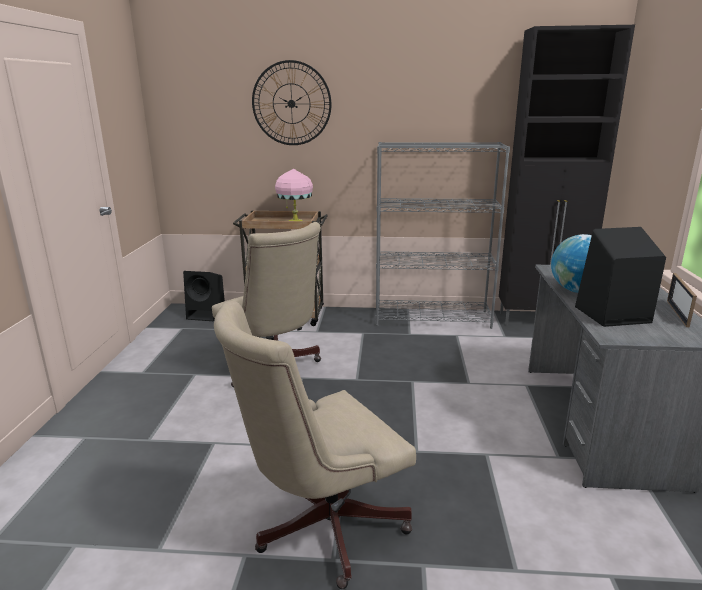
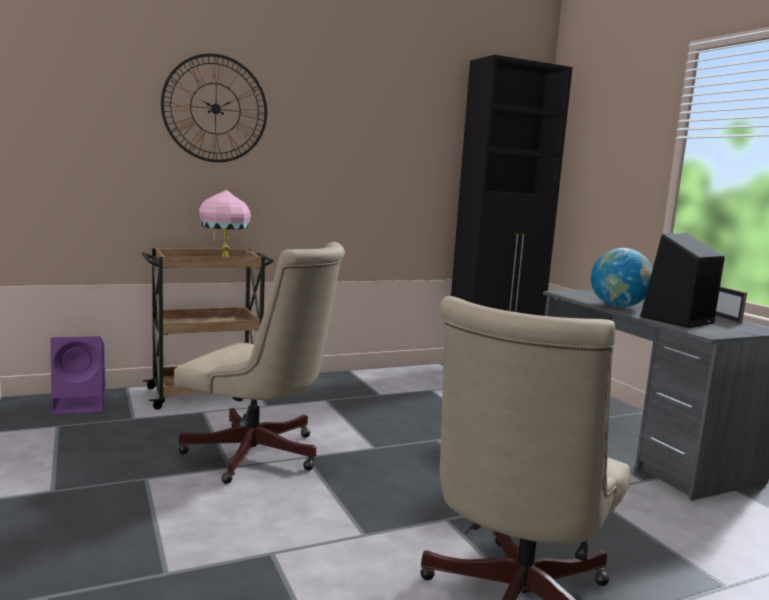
camera: 30 degrees left, 10 degrees down
black speaker [183,271,225,321] -> purple speaker [50,336,106,414]
grey bookcase [376,142,510,329] -> none

